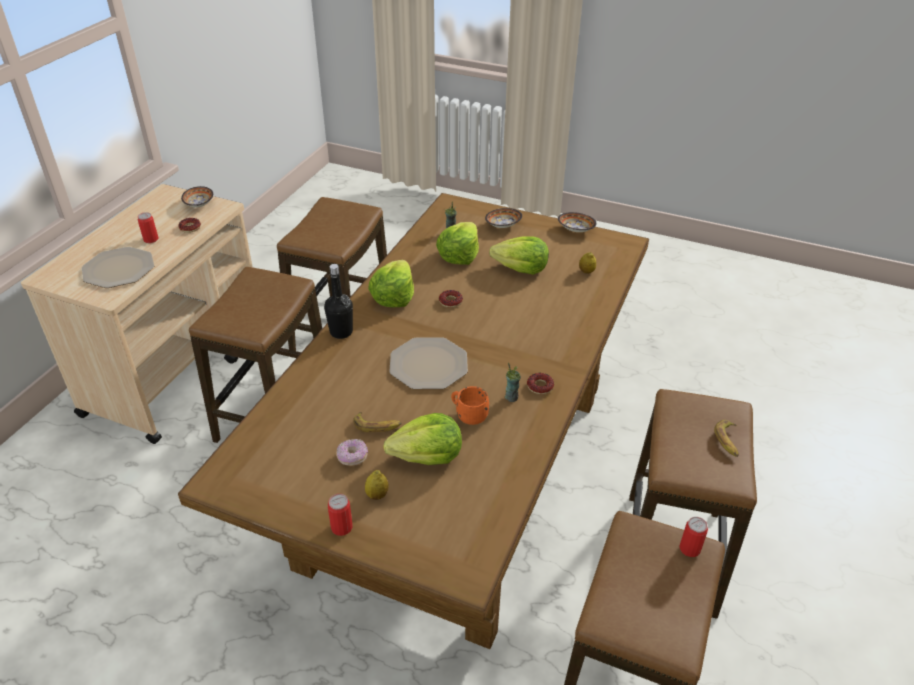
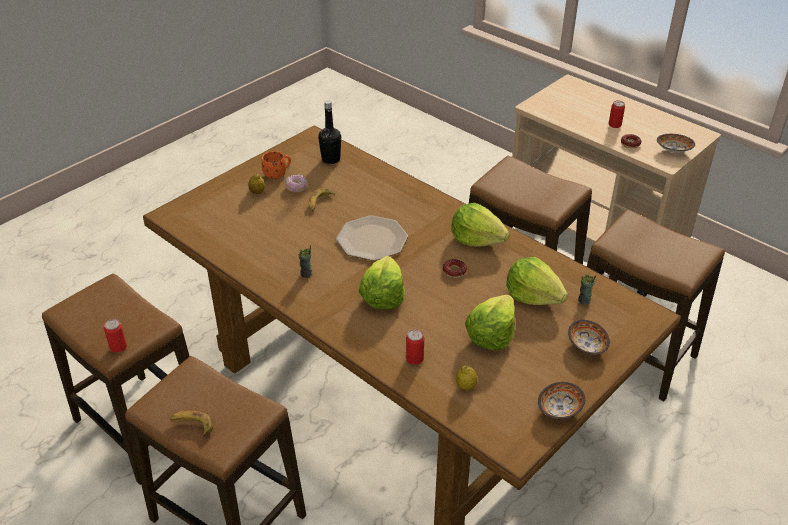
camera: 110 degrees right, 0 degrees up
plate [82,247,154,288] -> none
black bottle [324,264,353,339] -> black bottle moved to [318,100,341,164]
can [328,494,353,536] -> can moved to [406,329,424,365]
lettuce [383,413,462,465] -> lettuce moved to [359,256,405,309]
orange mug [451,386,489,425] -> orange mug moved to [262,151,291,179]
donut [527,373,554,395] -> none

